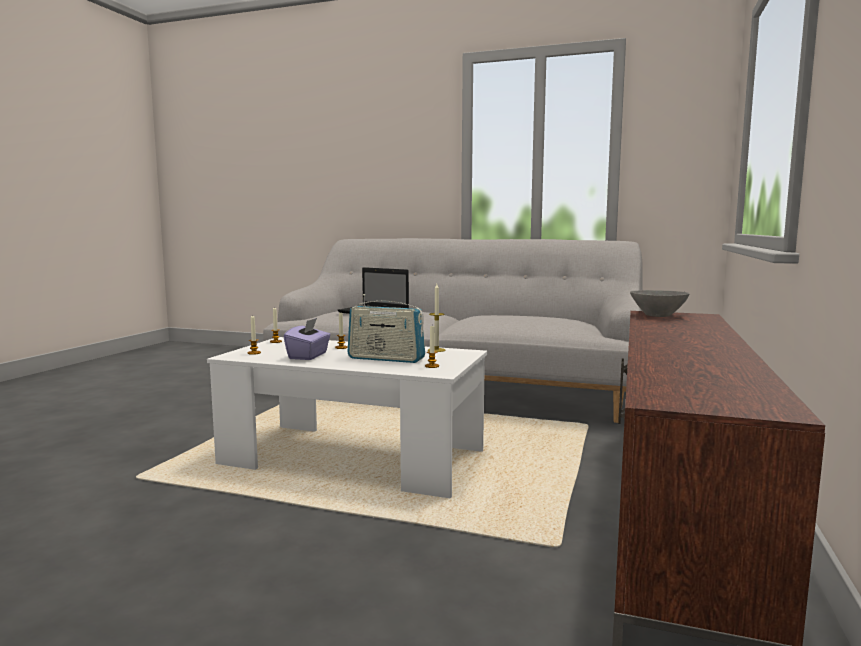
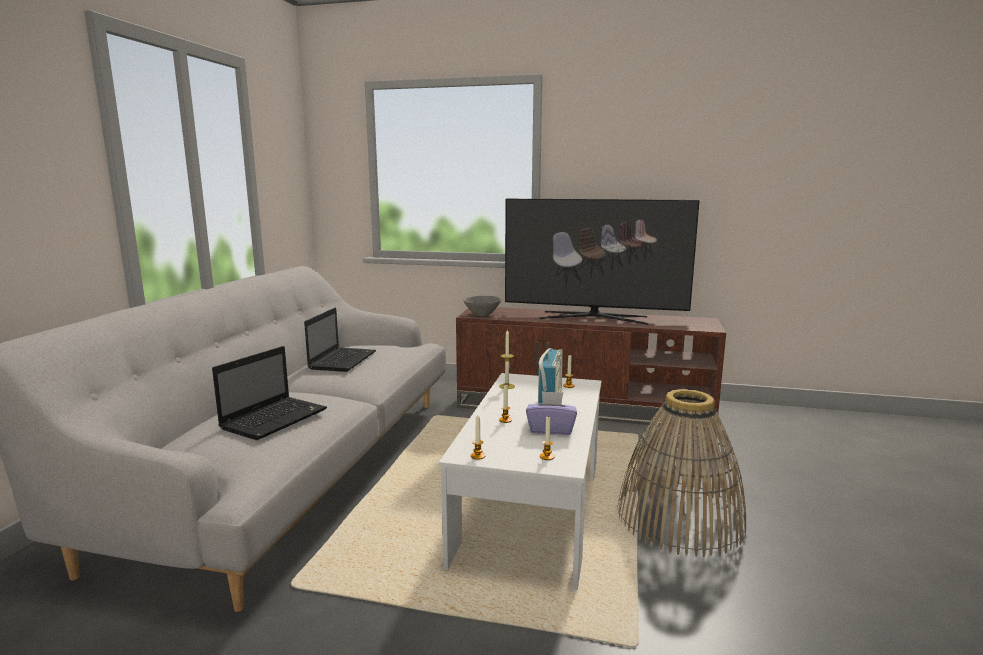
camera: 95 degrees left, 5 degrees up
none -> laptop [304,308,376,372]
none -> television [505,199,700,325]
none -> basket [617,389,746,557]

